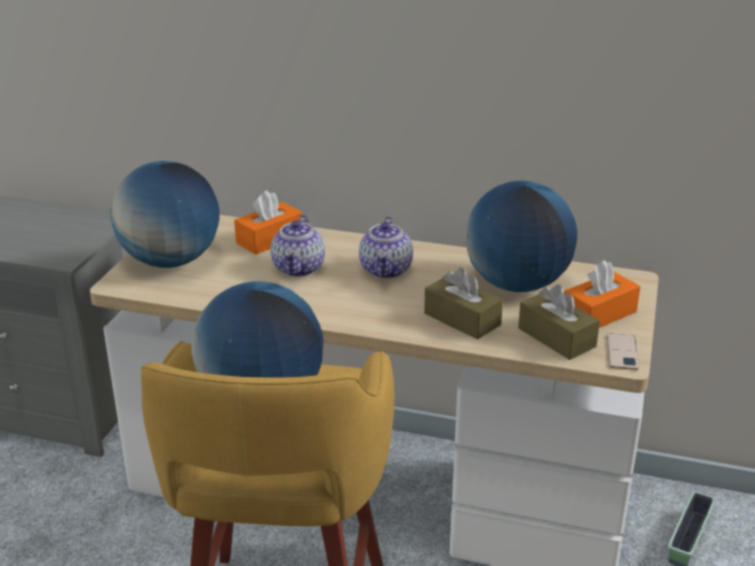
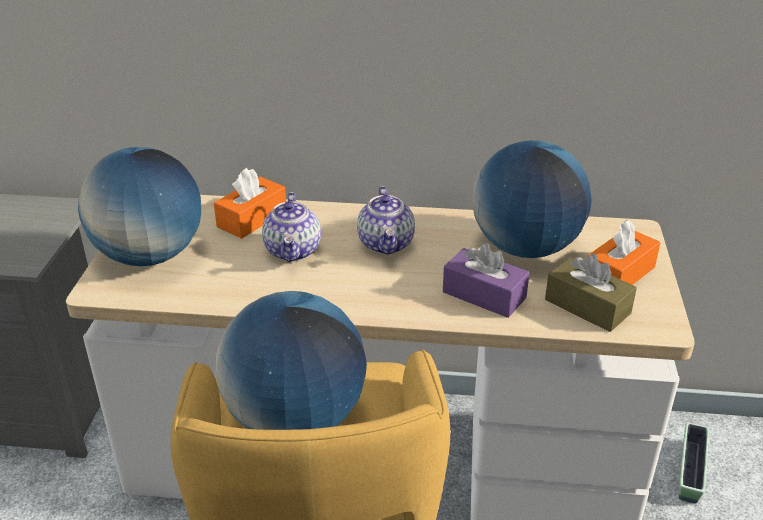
camera: 10 degrees left, 5 degrees up
brown tissue box [424,267,503,340] -> purple tissue box [443,243,530,318]
phone [607,333,639,370] -> none

